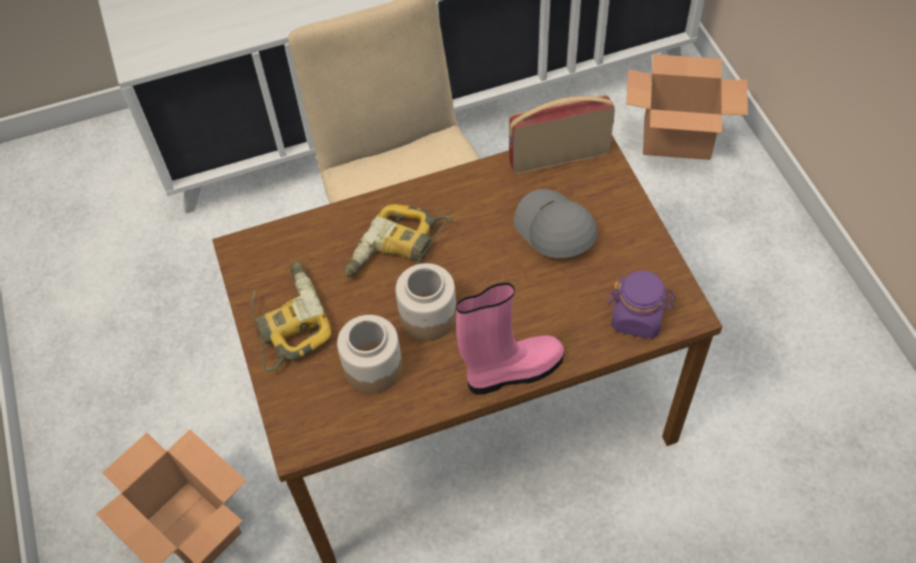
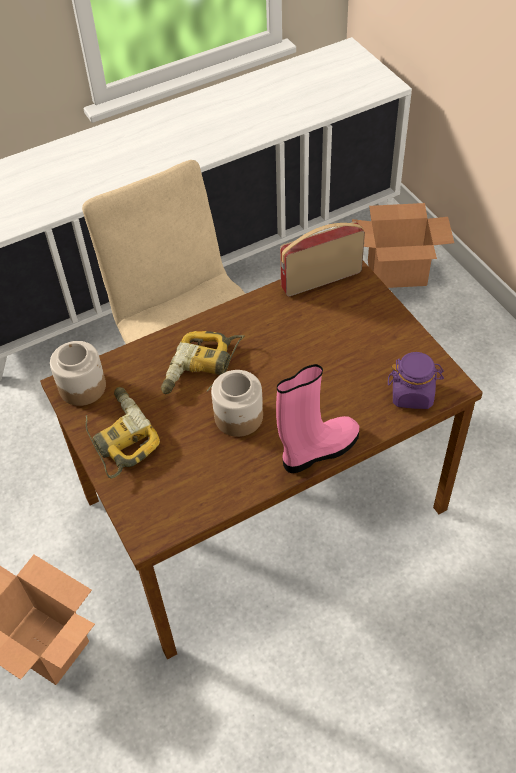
camera: 10 degrees left, 5 degrees down
jar [337,315,402,394] -> jar moved to [50,341,106,406]
grey cap [514,189,598,258] -> none

